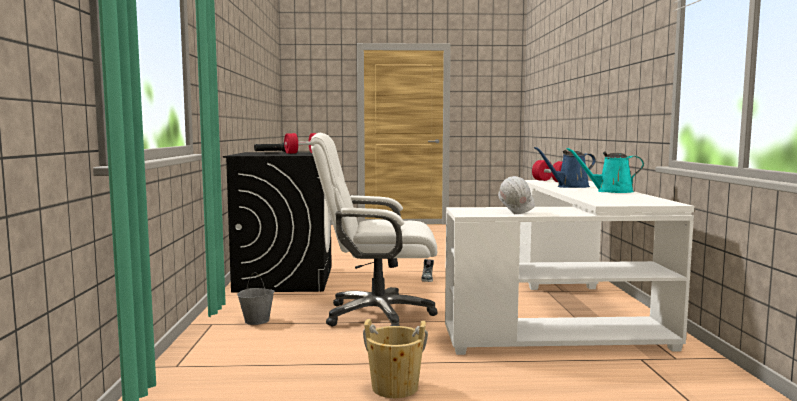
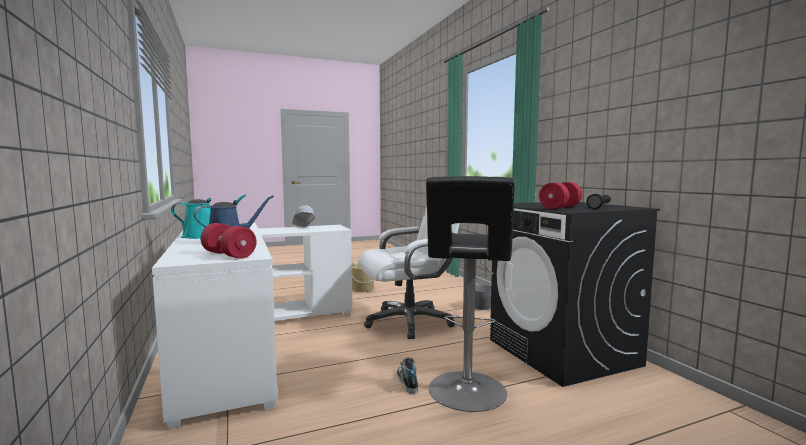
camera: 160 degrees right, 0 degrees up
none -> black stool [426,176,515,412]

